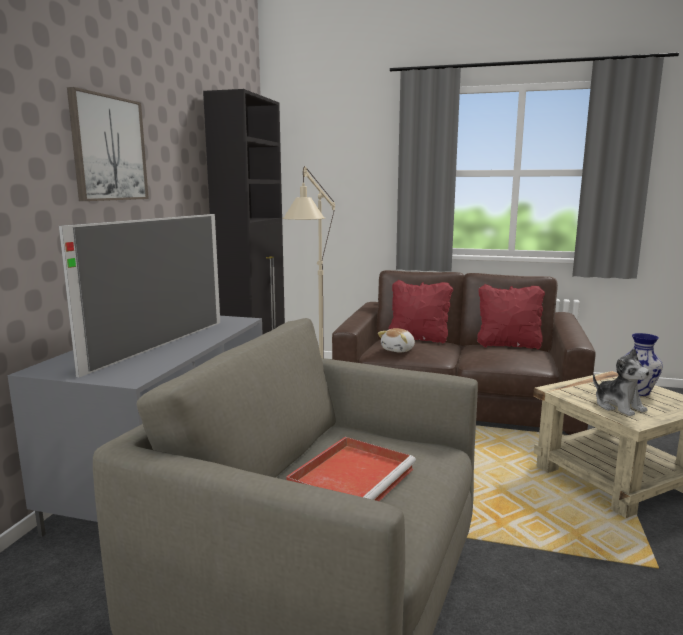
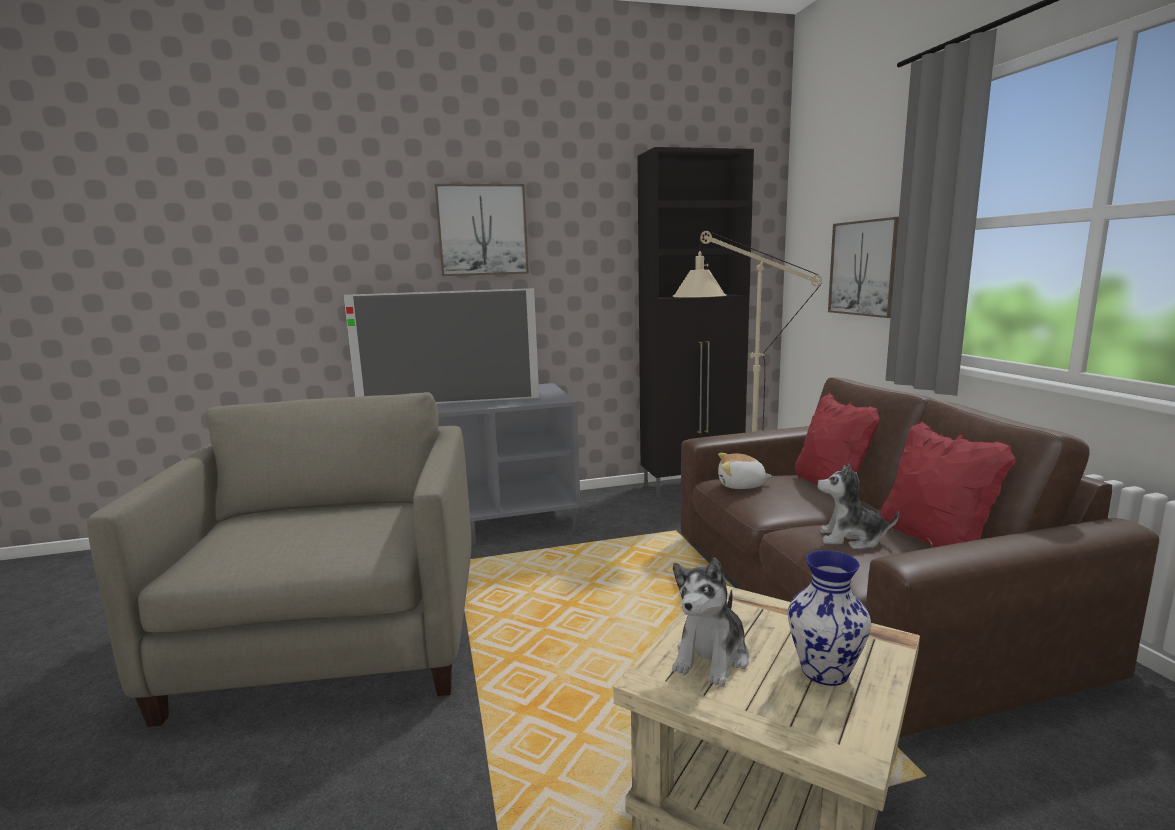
camera: 60 degrees right, 0 degrees up
red tray [286,437,416,501] -> none
none -> plush toy [817,464,899,549]
none -> picture [828,217,899,318]

